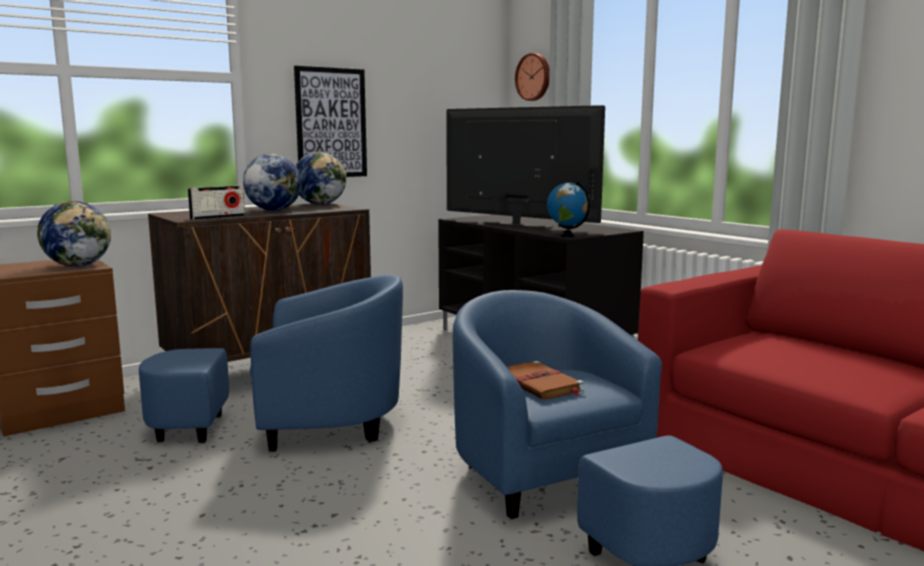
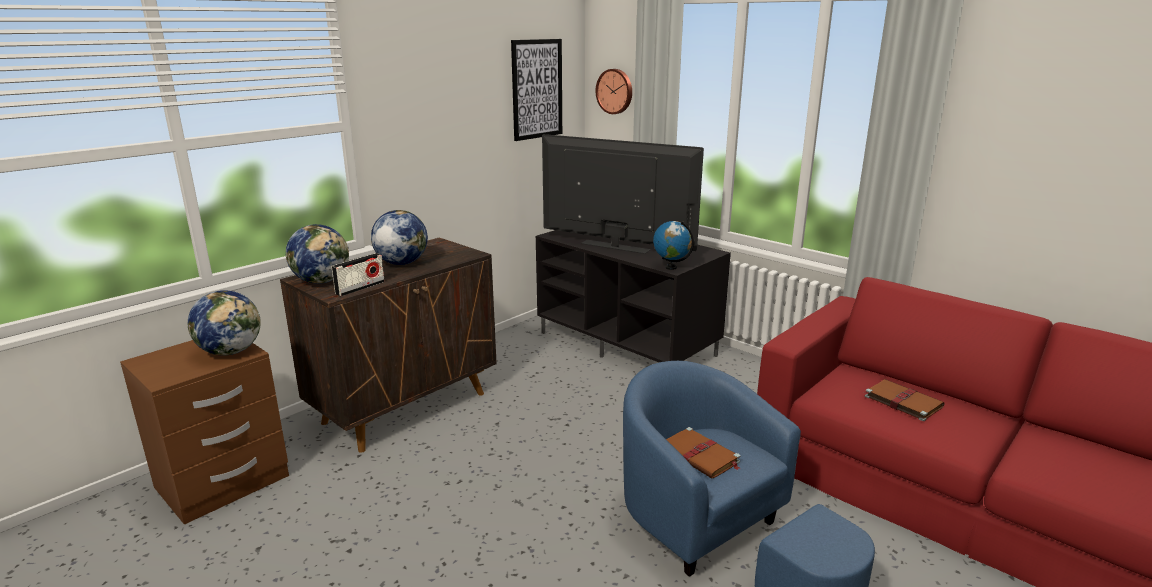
camera: 10 degrees left, 10 degrees up
blue armchair [139,275,403,451] -> none
picture [294,66,367,177] -> picture moved to [511,39,562,141]
globe [296,152,347,205] -> globe moved to [286,224,349,284]
none -> brown book [864,379,945,421]

